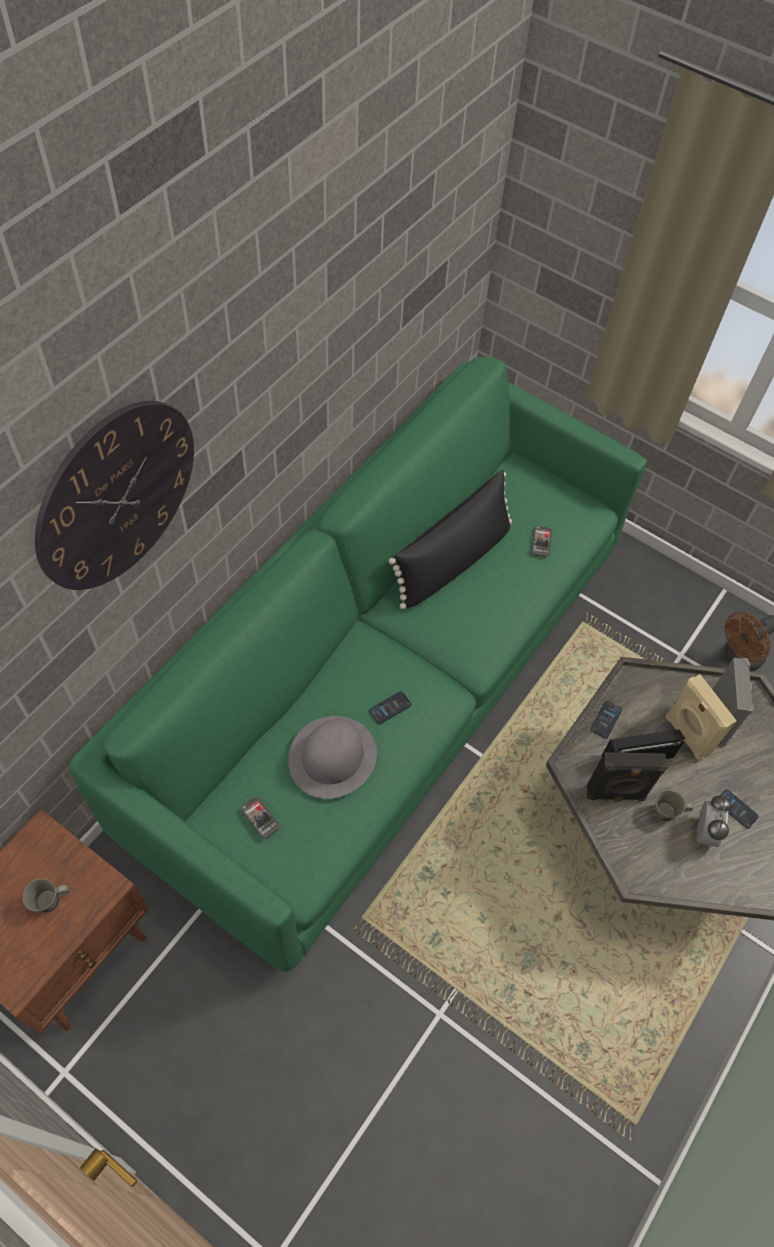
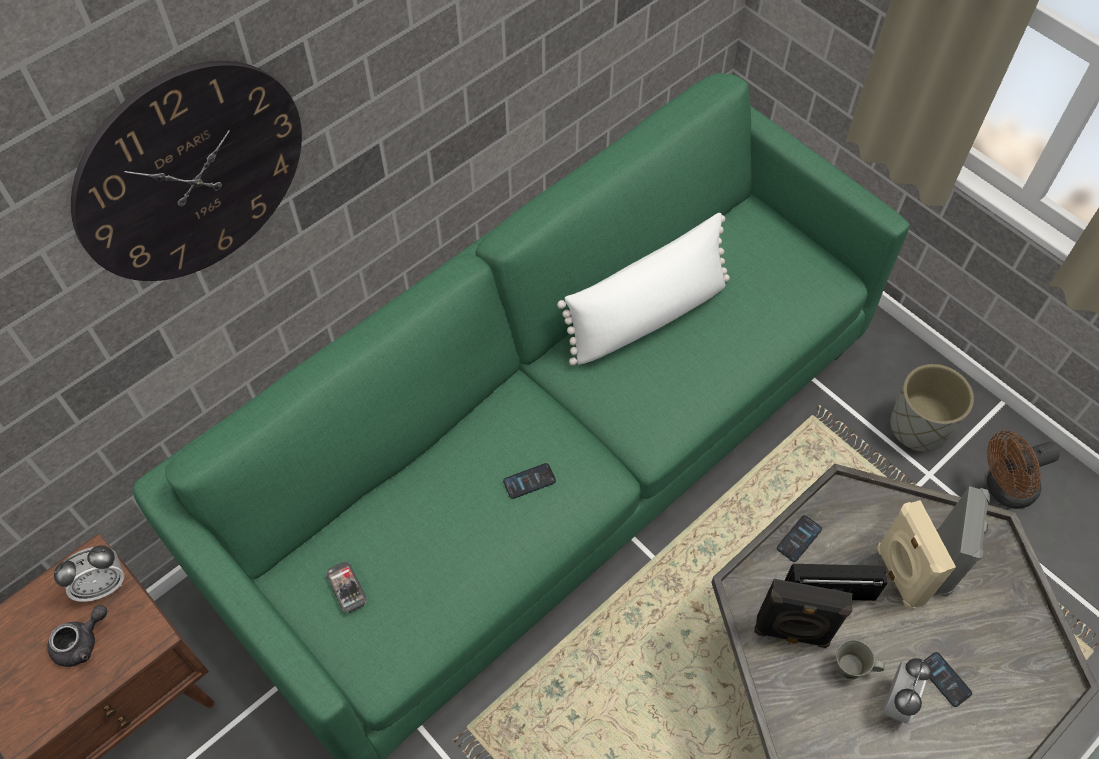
camera: 15 degrees right, 0 degrees up
grey mug [23,879,69,913] -> grey teapot [47,605,107,667]
grey hat [288,716,377,799] -> none
black pillow [389,470,512,609] -> white pillow [557,213,730,365]
phone [531,526,552,557] -> none
none -> alarm clock [54,546,124,602]
none -> grey planter [890,364,974,452]

